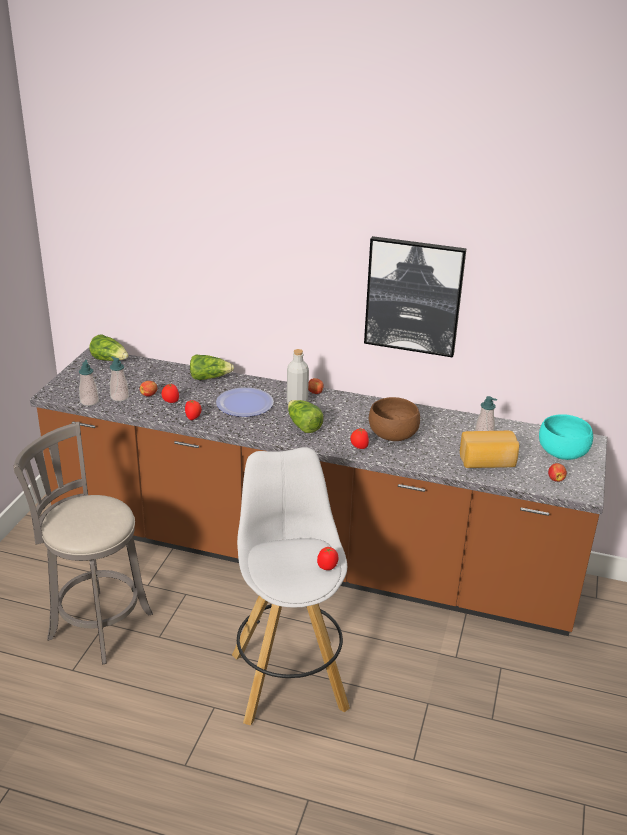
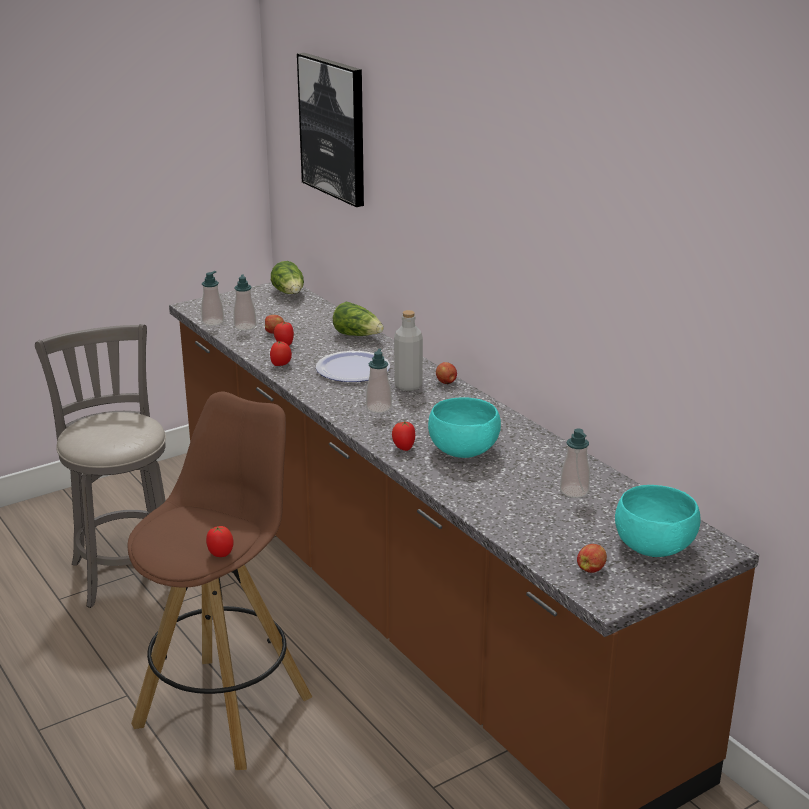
camera: 40 degrees right, 5 degrees down
white stool [232,447,350,725] -> brown stool [128,392,312,770]
lettuce [288,400,323,433] -> soap dispenser [366,349,392,413]
picture [364,236,467,357] -> picture moved to [297,53,364,207]
brown bowl [369,397,420,441] -> turquoise bowl [428,397,501,458]
bread [460,431,519,468] -> none

